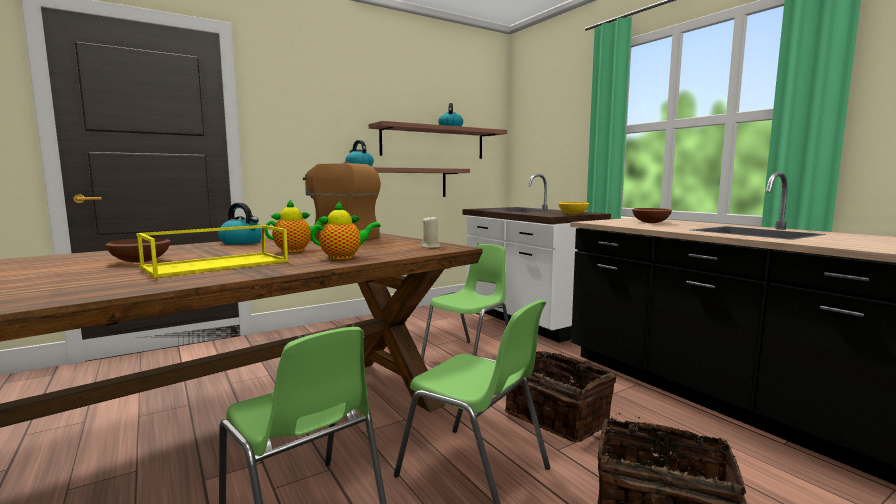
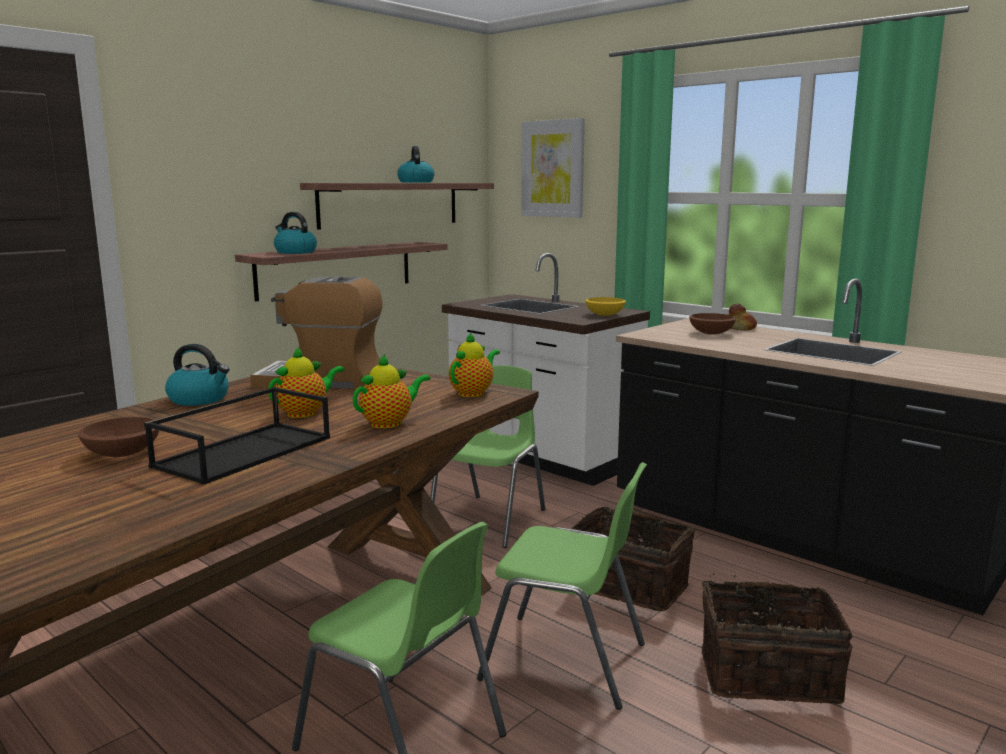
camera: 15 degrees left, 5 degrees up
yellow tray [136,225,289,278] -> black tray [144,387,330,484]
beige candle [421,215,440,248] -> teapot [449,332,500,397]
none -> picture [521,118,585,218]
none -> bread [728,304,757,330]

